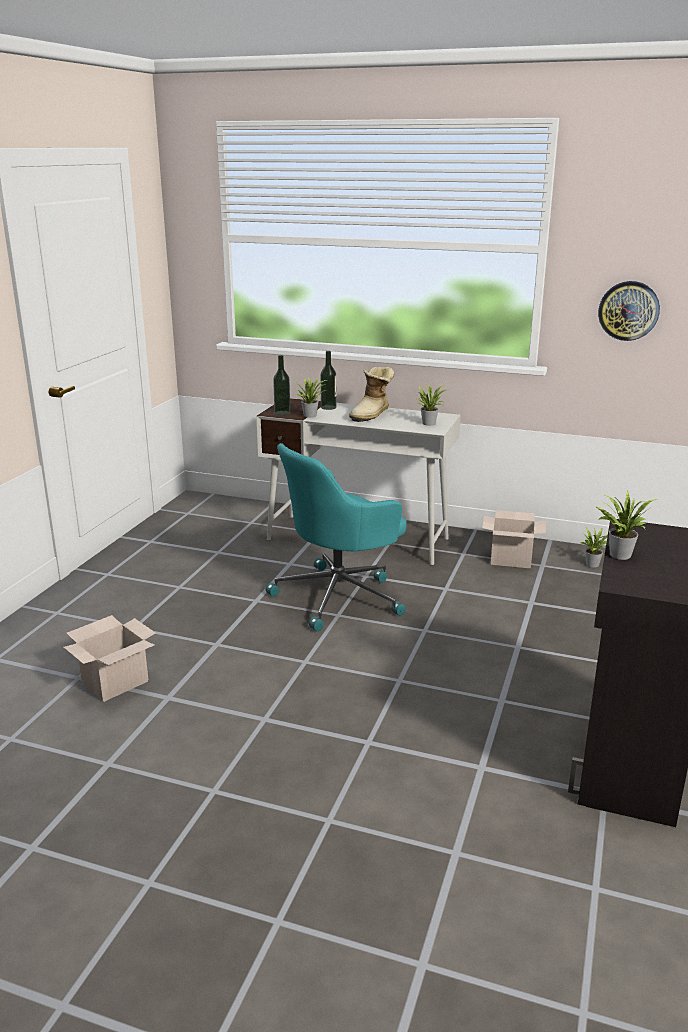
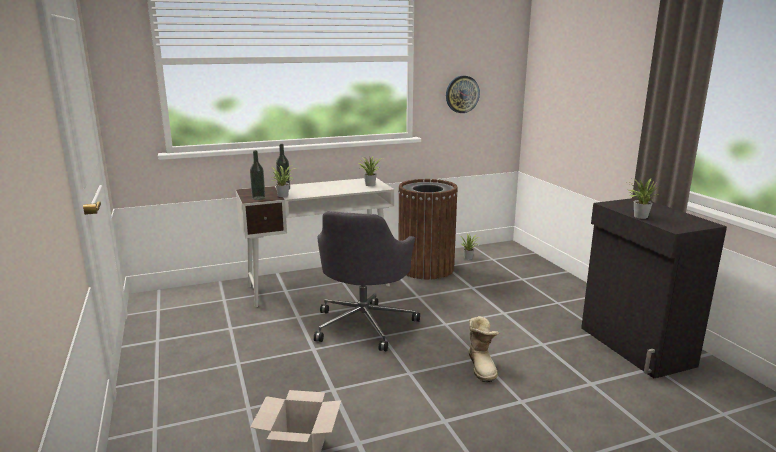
camera: 40 degrees left, 5 degrees down
turquoise office chair [266,443,407,632] -> grey office chair [314,211,420,351]
boot [349,367,394,422] -> boot moved to [469,316,499,383]
cardboard box [482,510,546,568] -> brown trash can [398,179,458,280]

